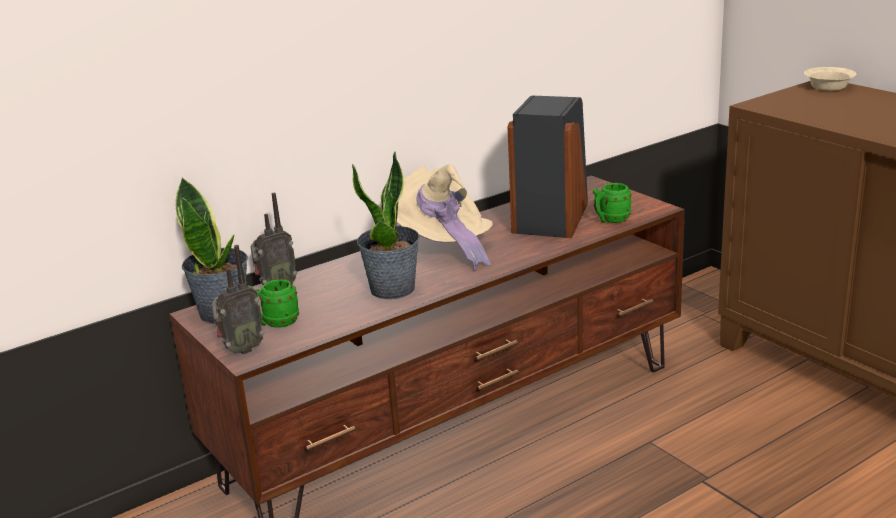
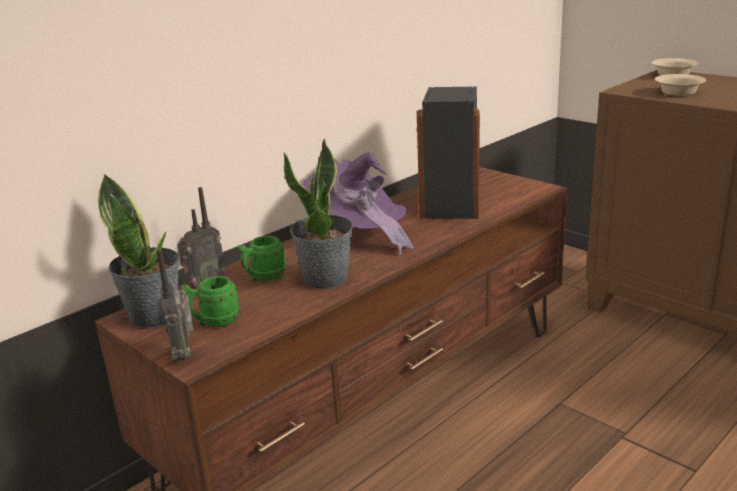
camera: 10 degrees left, 0 degrees up
radio [211,245,264,355] -> radio turned 120 degrees clockwise [157,249,194,362]
beige hat [397,164,493,271] -> purple hat [302,151,414,255]
green mug [593,183,631,223] -> green mug moved to [238,236,286,282]
none -> beige bowl [655,74,706,96]

